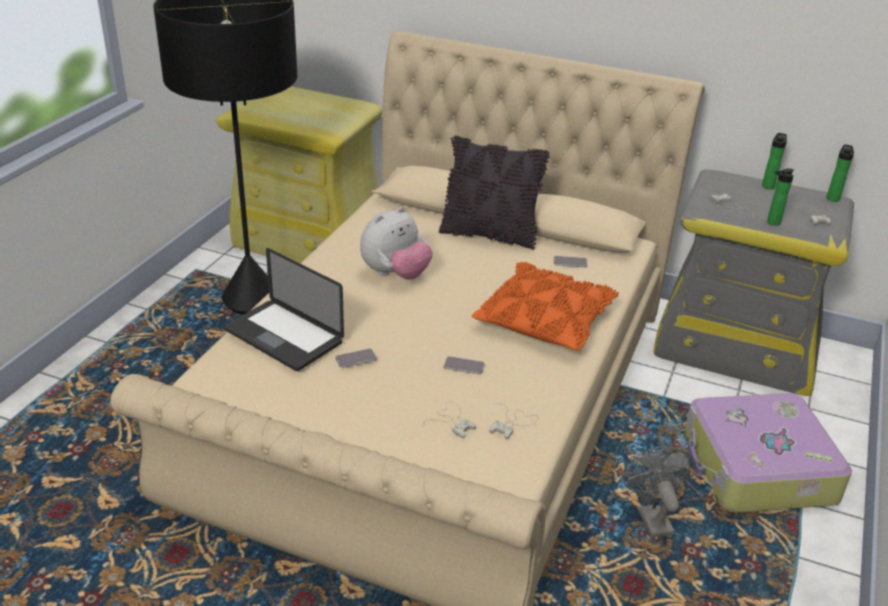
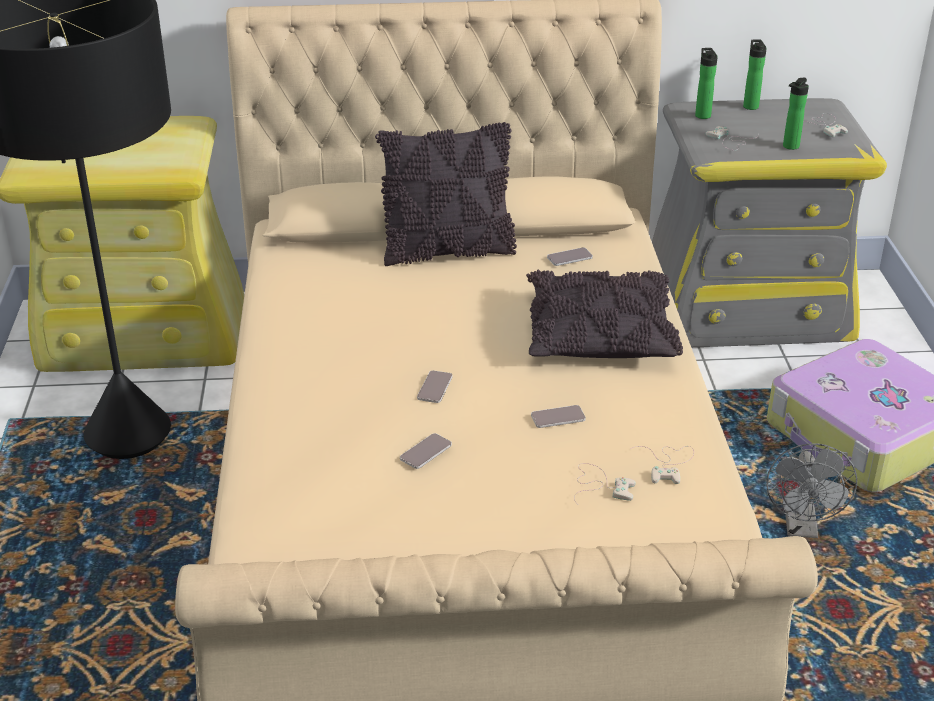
camera: 25 degrees left, 0 degrees up
laptop [225,248,344,371] -> none
plush toy [360,206,433,280] -> none
orange pillow [472,262,619,350] -> black pillow [526,270,683,358]
grey fan [623,446,692,538] -> grey fan turned 135 degrees counterclockwise [766,443,857,538]
bottle [826,144,854,202] -> bottle moved to [695,48,718,119]
none -> phone [417,370,453,403]

